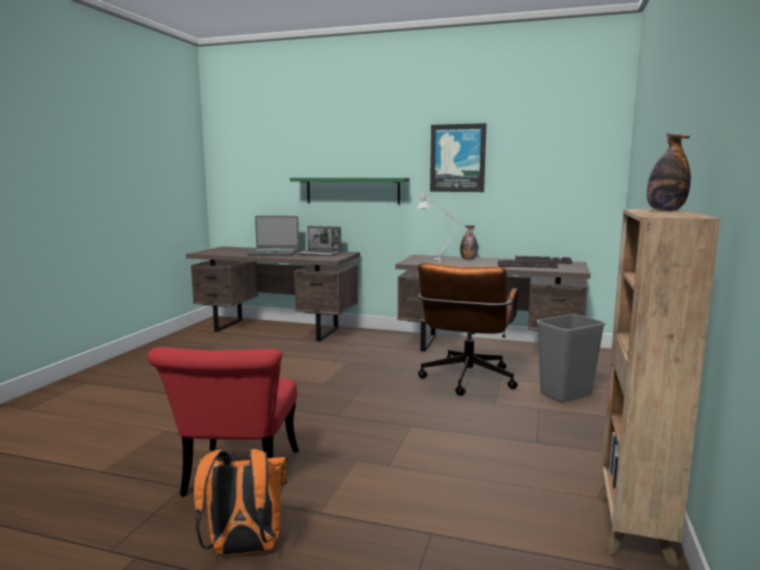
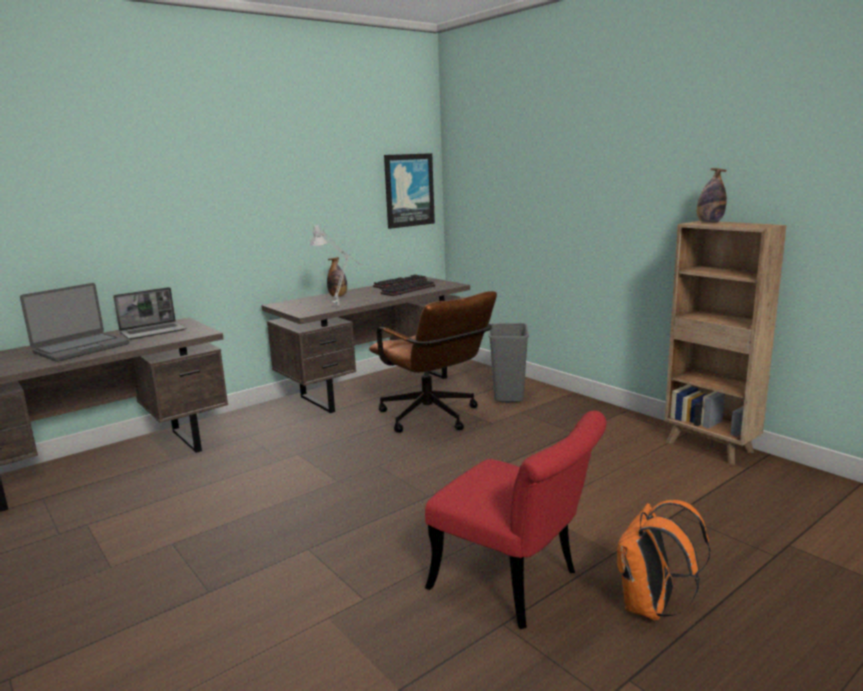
camera: 55 degrees left, 5 degrees up
green shelf [290,178,410,204] -> none
picture [430,123,487,192] -> picture moved to [384,153,435,229]

